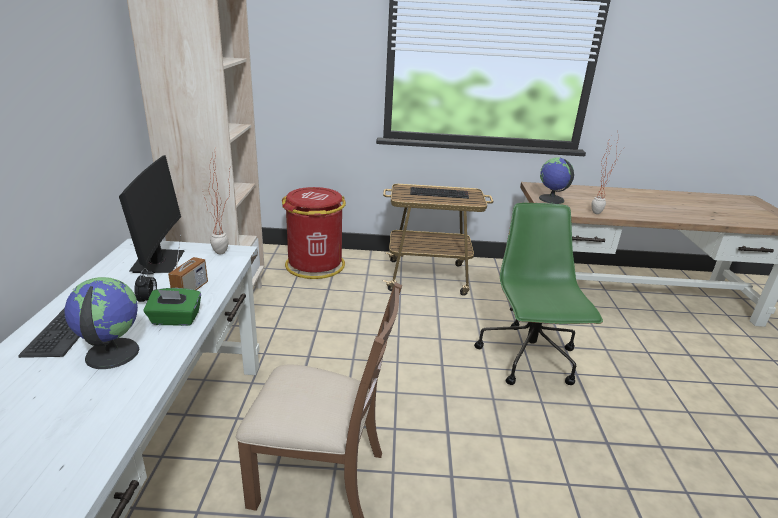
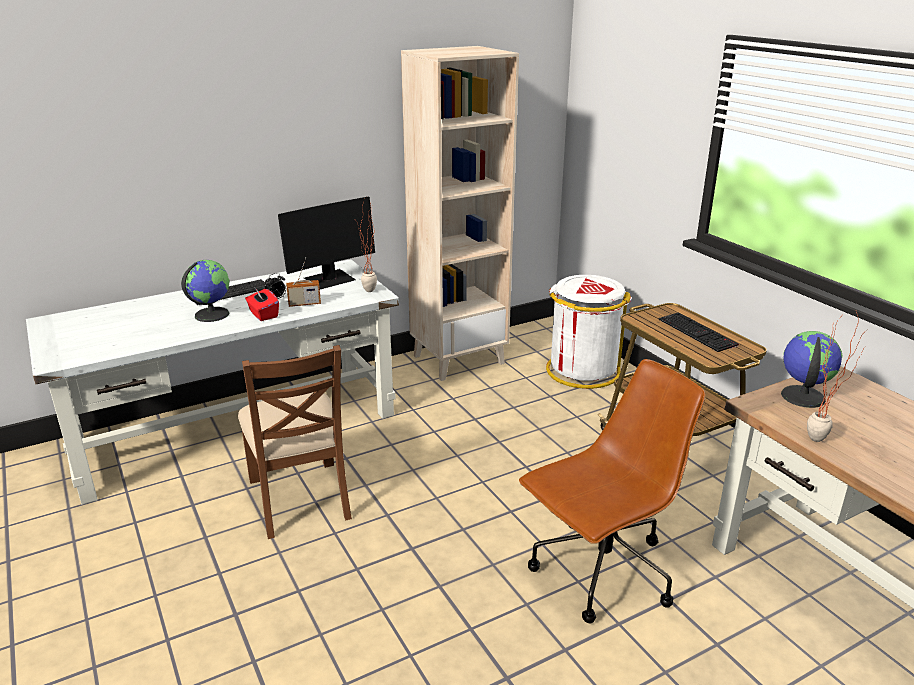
camera: 60 degrees right, 0 degrees up
green tissue box [143,288,201,326] -> red tissue box [245,288,279,321]
red trash can [282,187,346,279] -> white trash can [546,275,631,389]
green office chair [474,203,603,385] -> brown office chair [519,359,705,623]

